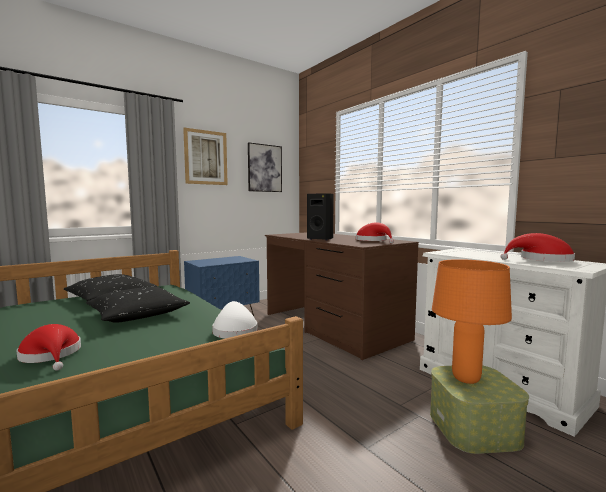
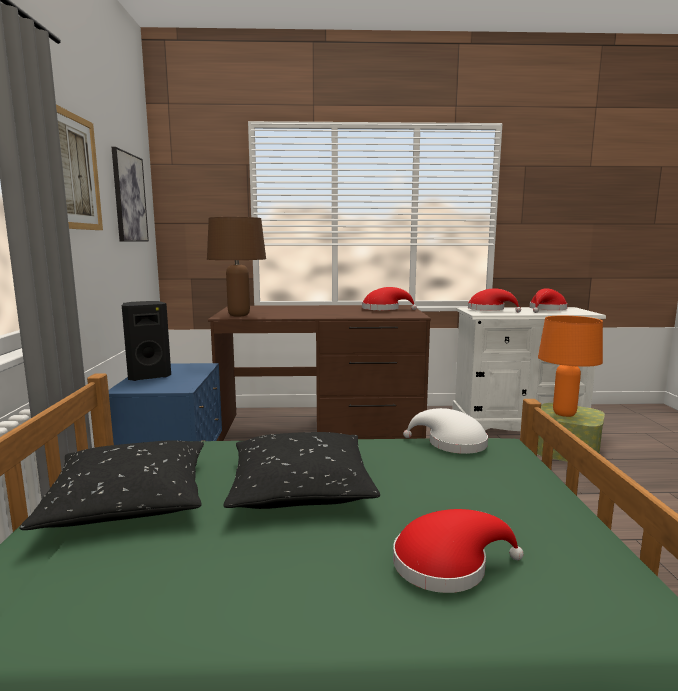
camera: 55 degrees left, 5 degrees up
black speaker [307,193,334,240] -> black speaker moved to [122,301,171,381]
none -> brown table lamp [207,217,266,316]
none -> red hat [468,288,521,312]

